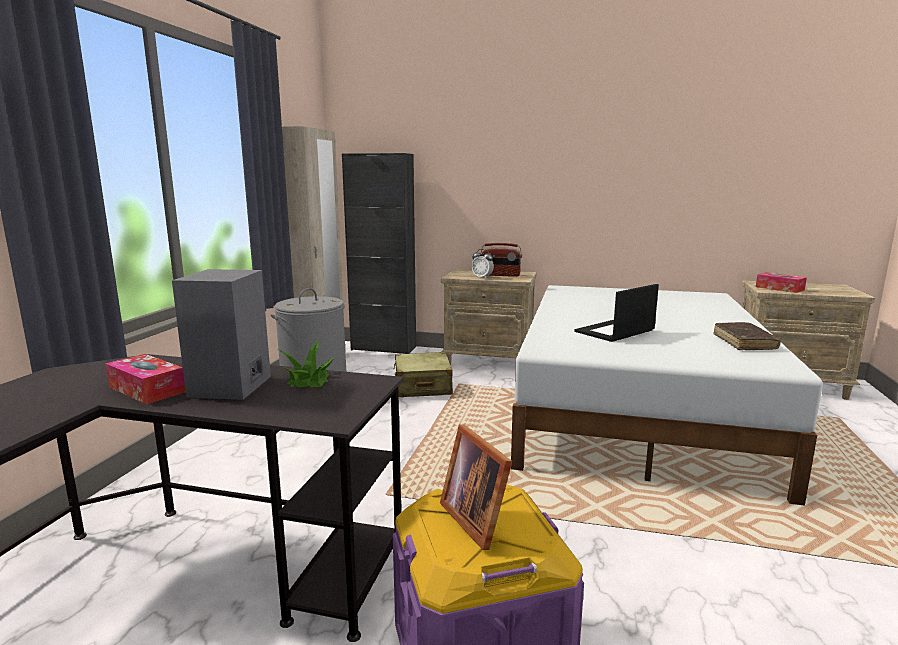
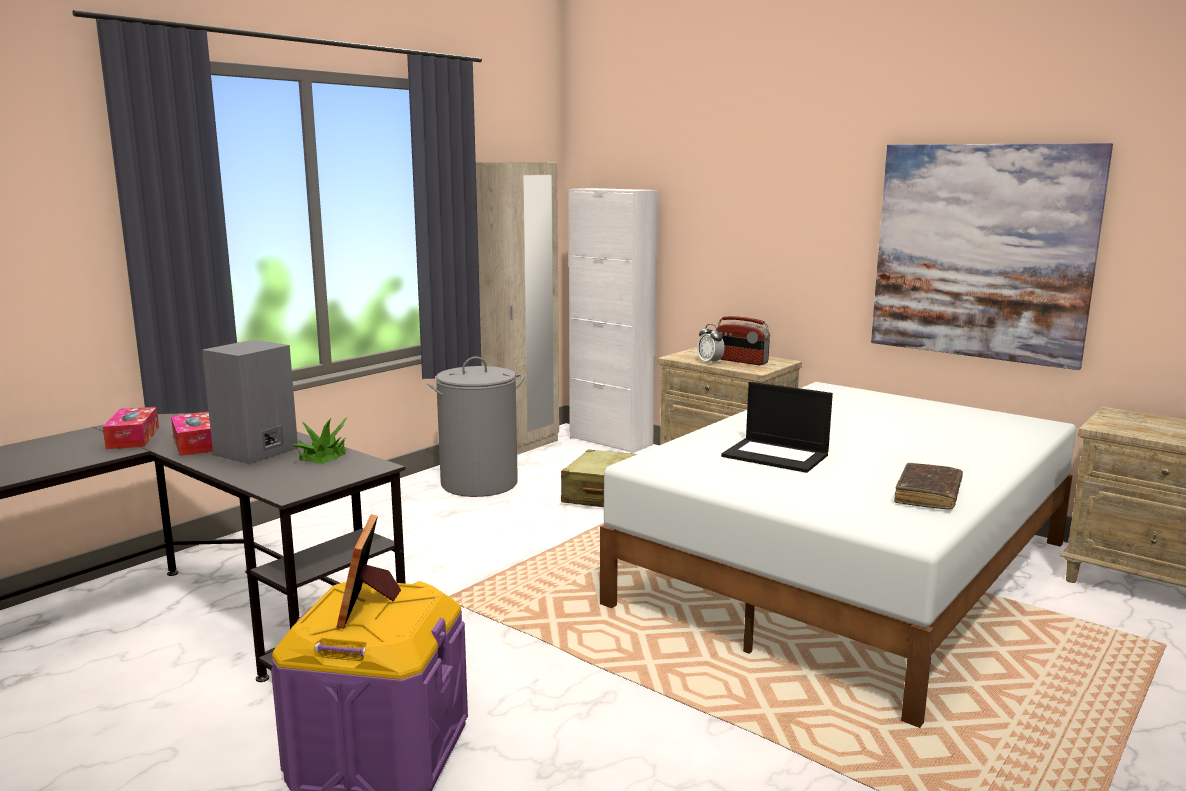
camera: 25 degrees right, 0 degrees up
black cabinet [342,153,416,354] -> white cabinet [569,188,658,454]
laptop [574,284,659,342] -> laptop turned 135 degrees counterclockwise [721,382,833,473]
tissue box [756,272,807,293] -> tissue box moved to [103,407,159,449]
none -> picture [871,143,1113,370]

